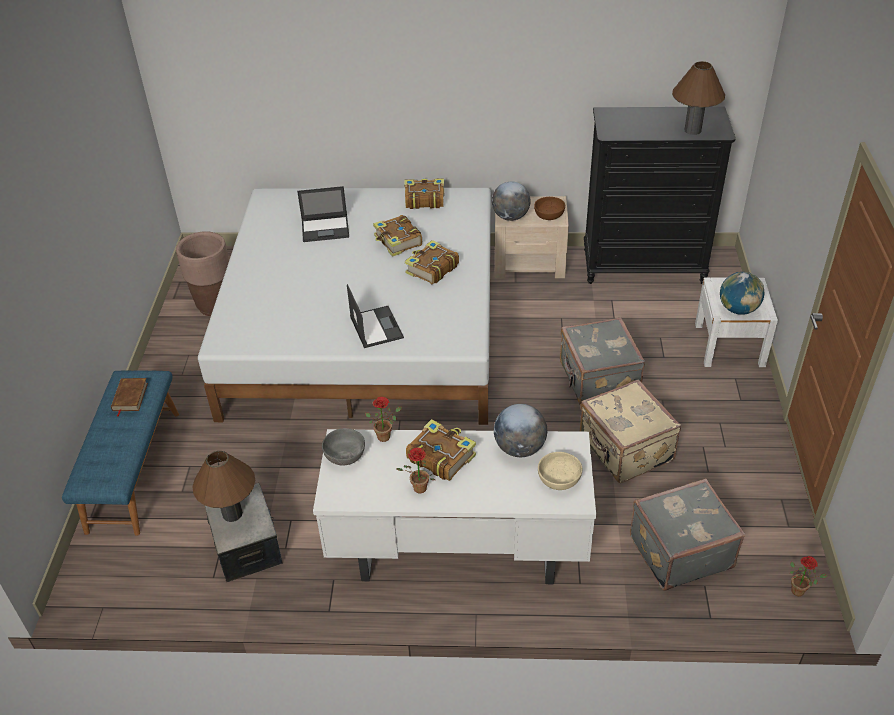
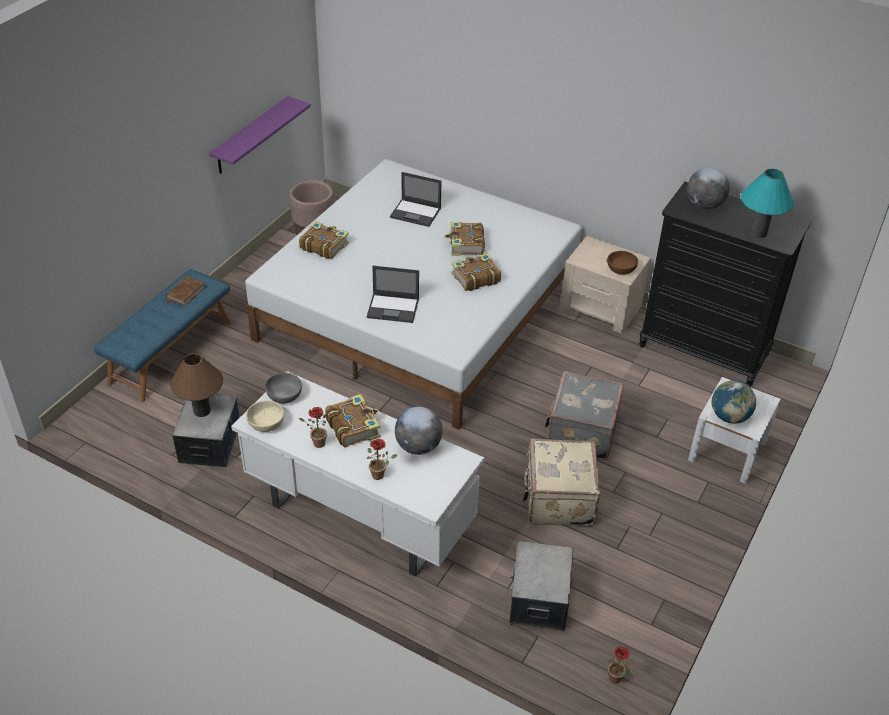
camera: 25 degrees right, 0 degrees up
laptop [347,284,404,348] -> laptop turned 90 degrees clockwise [367,266,419,323]
potted plant [365,397,402,442] -> potted plant moved to [367,439,398,480]
book [404,178,444,209] -> book moved to [299,221,349,259]
globe [492,182,531,221] -> globe moved to [687,167,730,209]
beige bowl [538,452,582,490] -> beige bowl moved to [246,400,284,432]
grey suitcase [630,478,745,590] -> storage box [509,541,573,631]
brown table lamp [672,61,725,135] -> turquoise table lamp [741,169,794,238]
none -> purple shelf [209,96,311,174]

